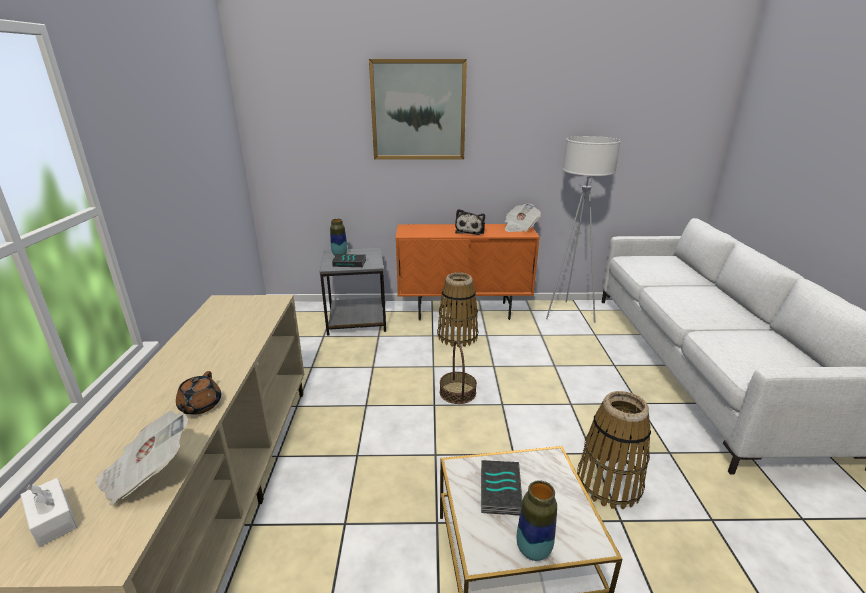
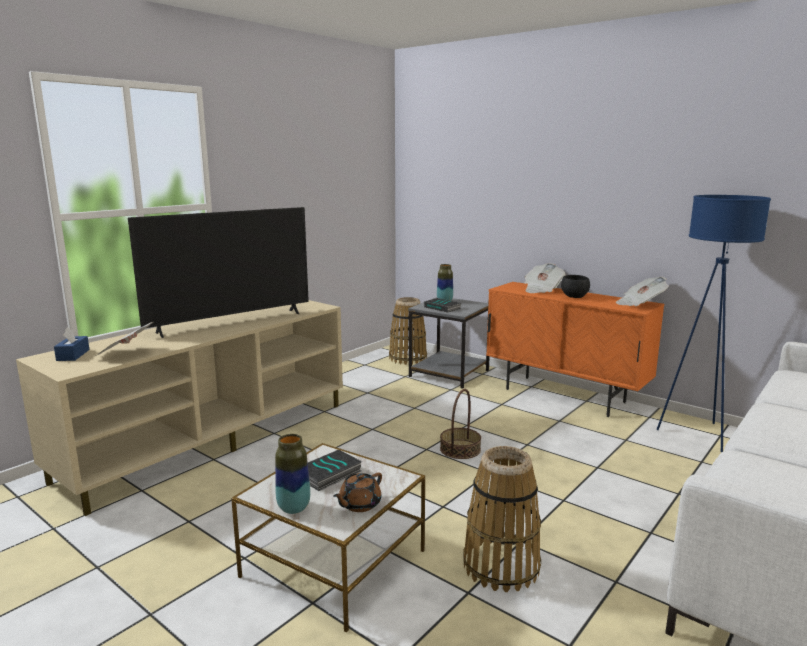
camera: 40 degrees right, 10 degrees down
white tissue box [21,478,77,547] -> blue tissue box [54,327,90,361]
brown teapot [176,371,221,415] -> brown teapot moved to [334,473,382,512]
picture [369,59,467,160] -> none
basket [437,272,478,347] -> basket moved to [389,297,427,365]
plush toy [455,209,485,235] -> black bowl [561,275,590,298]
white floor lamp [546,136,621,323] -> blue floor lamp [656,195,771,452]
none -> television [128,207,309,338]
none -> newspaper [524,263,565,293]

